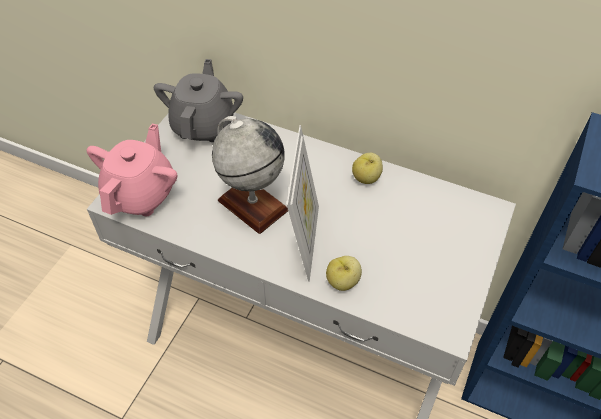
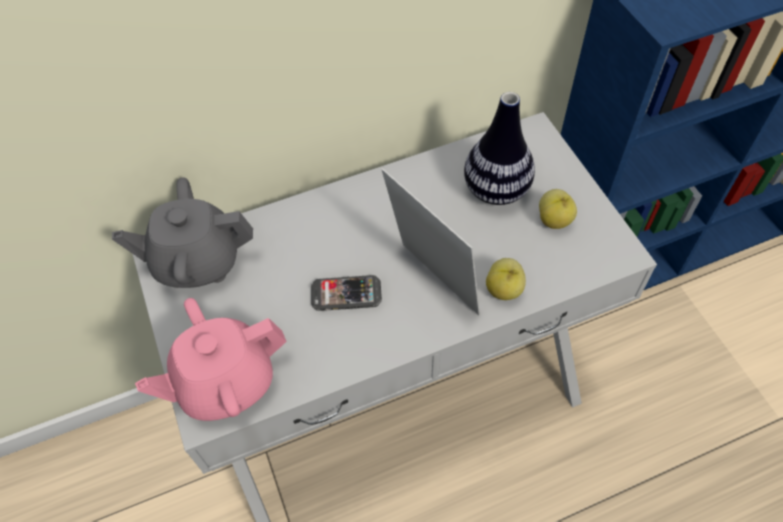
camera: 45 degrees left, 5 degrees up
pink teapot [87,124,177,216] -> pink teapot turned 90 degrees counterclockwise [135,298,287,421]
grey teapot [154,59,243,142] -> grey teapot turned 60 degrees counterclockwise [112,177,253,288]
globe [212,116,288,234] -> phone [311,275,382,311]
apple [352,153,383,184] -> apple moved to [539,189,577,229]
none -> vase [464,92,535,205]

